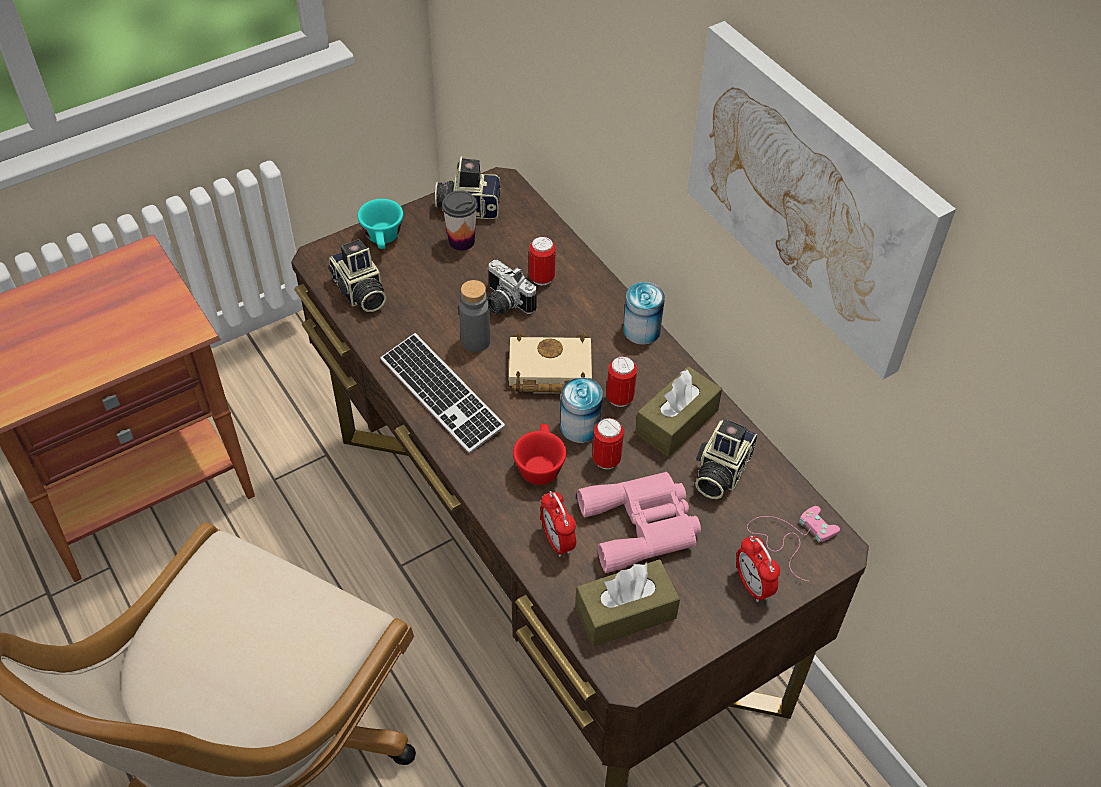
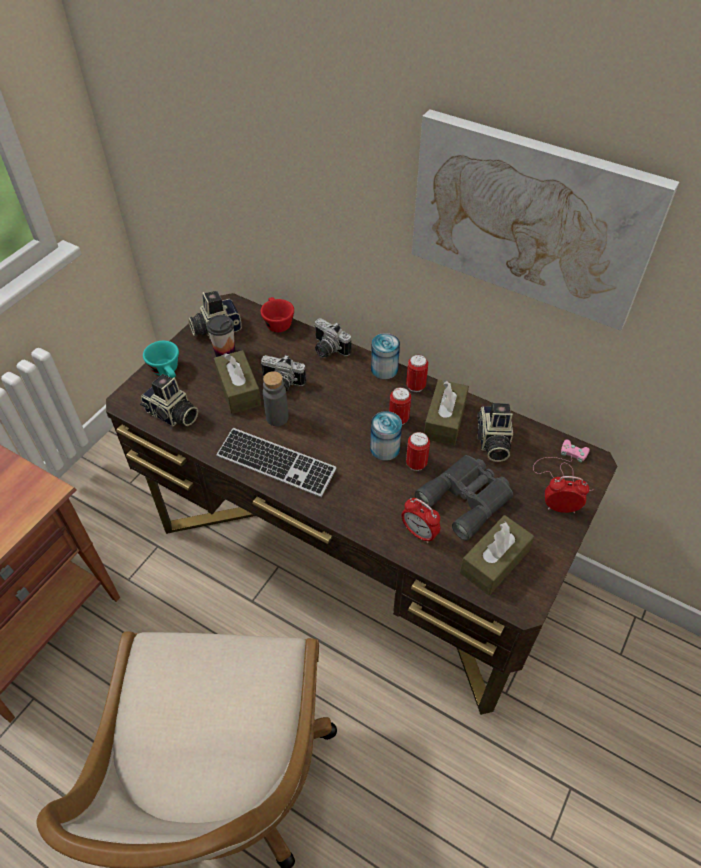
camera: 25 degrees left, 0 degrees up
beige book [509,333,592,392] -> none
red cup [513,424,566,485] -> red cup moved to [261,297,294,332]
can [529,236,555,286] -> can moved to [406,354,428,392]
pink binoculars [577,472,701,573] -> grey binoculars [415,455,513,541]
alarm clock [736,536,780,602] -> alarm clock turned 150 degrees clockwise [545,476,589,513]
none -> brown tissue box [214,350,261,414]
none -> camera [314,318,351,358]

